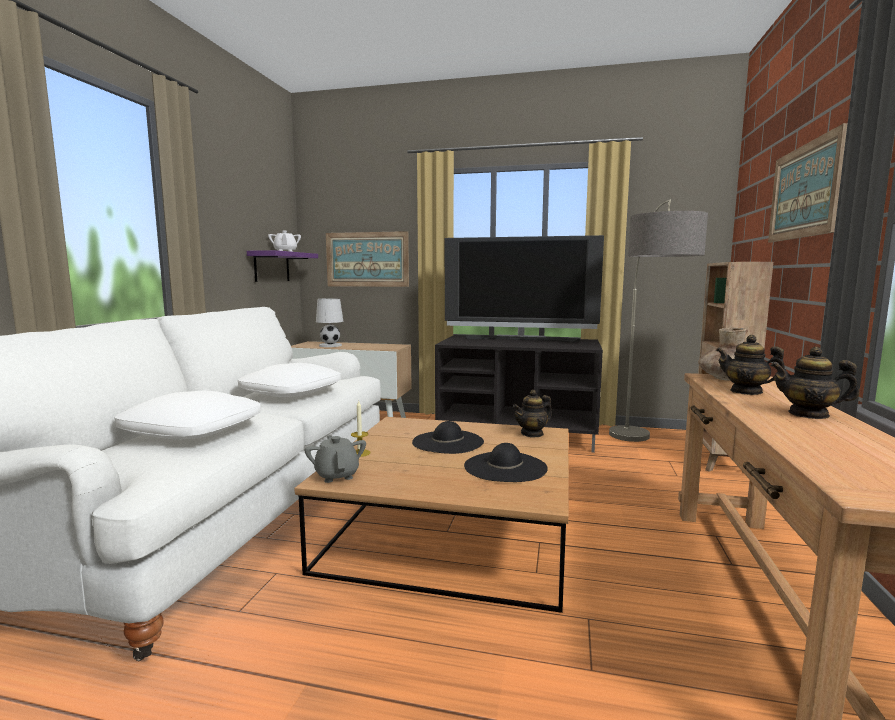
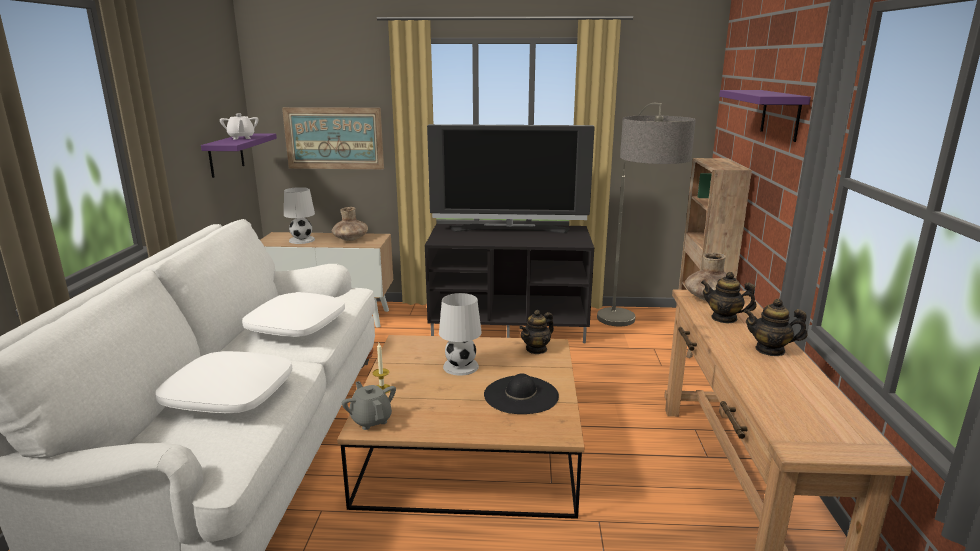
camera: 10 degrees left, 10 degrees up
black hat [412,421,484,454] -> white table lamp [439,293,482,376]
picture [768,123,848,242] -> purple shelf [719,90,811,142]
none -> brown vase [332,207,368,241]

